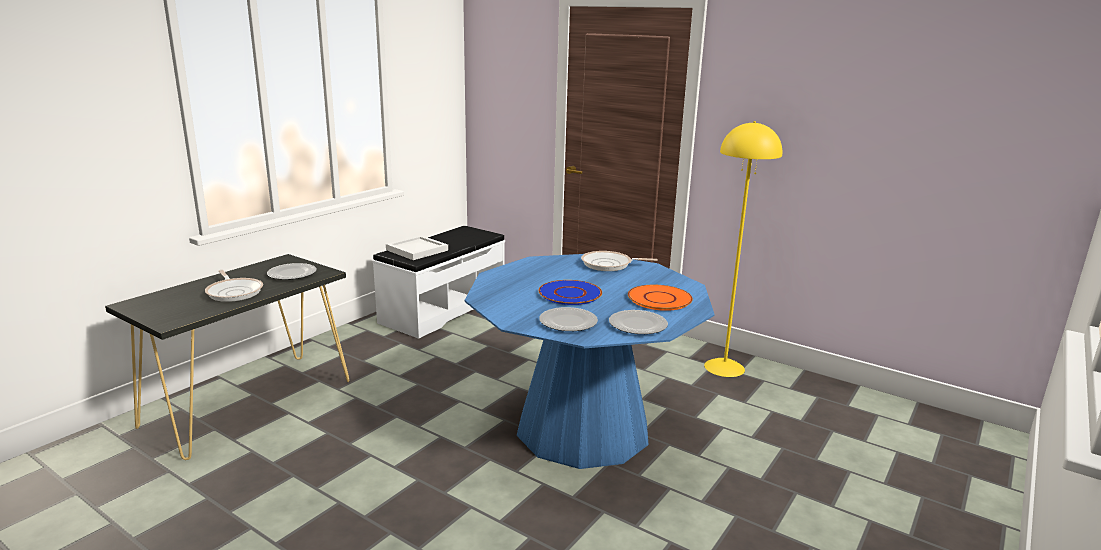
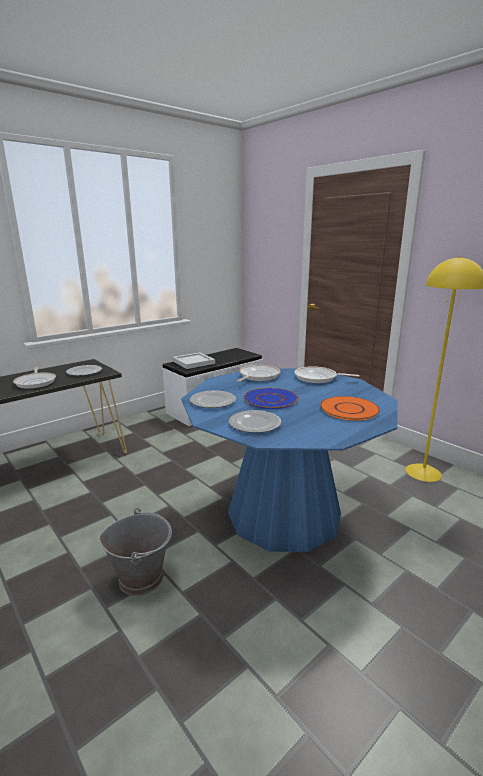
camera: 15 degrees right, 0 degrees up
plate [609,310,668,334] -> plate moved to [190,391,236,408]
none -> grey bucket [98,508,172,596]
none -> frying pan [237,365,281,382]

